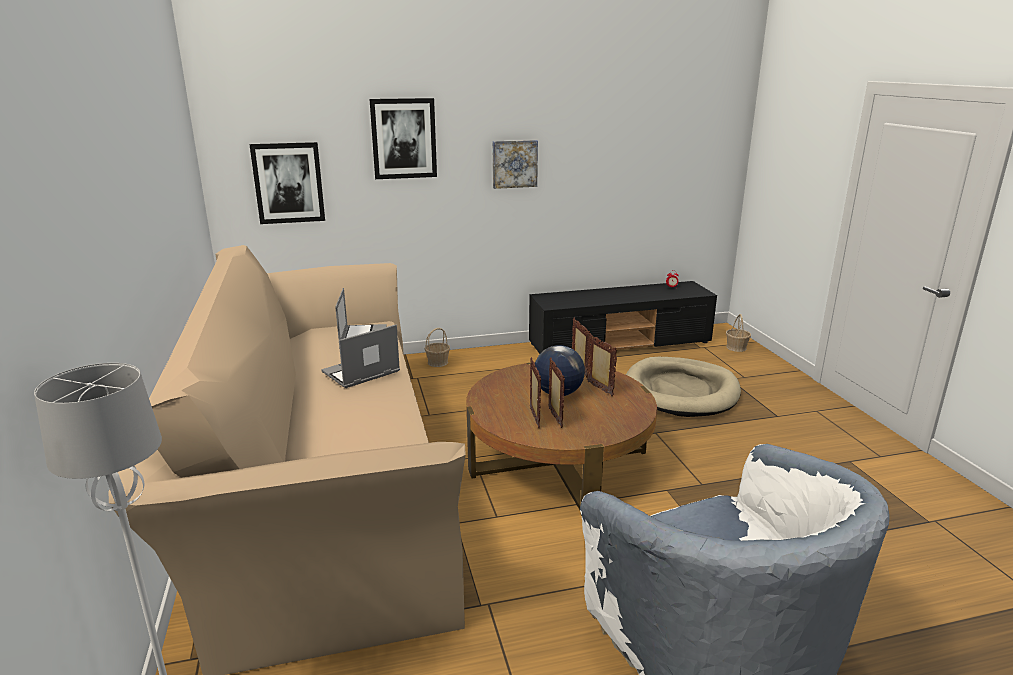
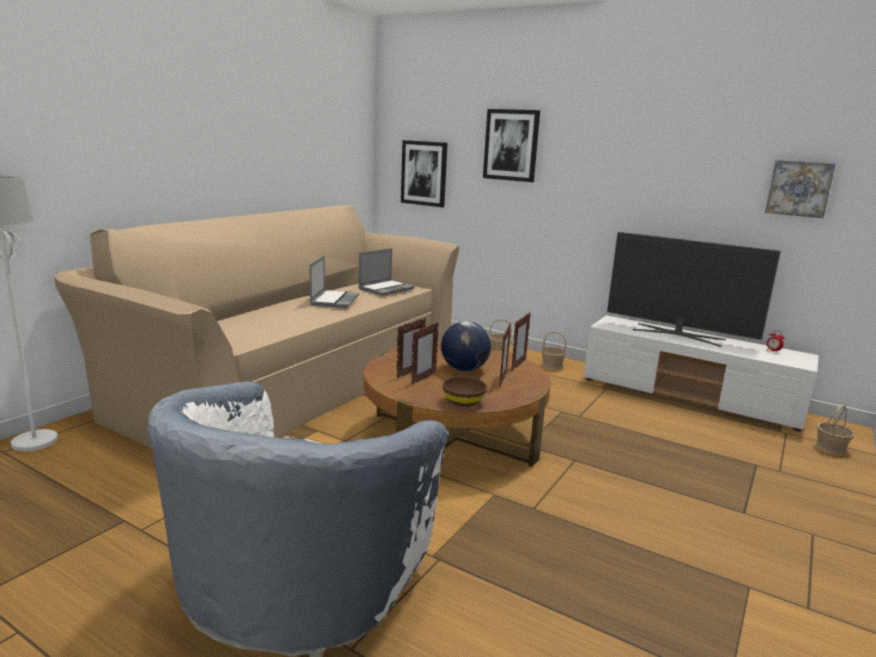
camera: 45 degrees right, 5 degrees down
laptop [321,324,400,388] -> laptop turned 90 degrees clockwise [309,255,359,308]
picture [493,140,538,189] -> picture moved to [765,160,836,218]
black tv stand [529,281,717,354] -> white tv stand [584,315,819,431]
beige dog bed [626,357,741,417] -> none
none -> brown bowl [442,377,487,407]
none -> basket [541,331,567,370]
none -> television [607,232,781,347]

